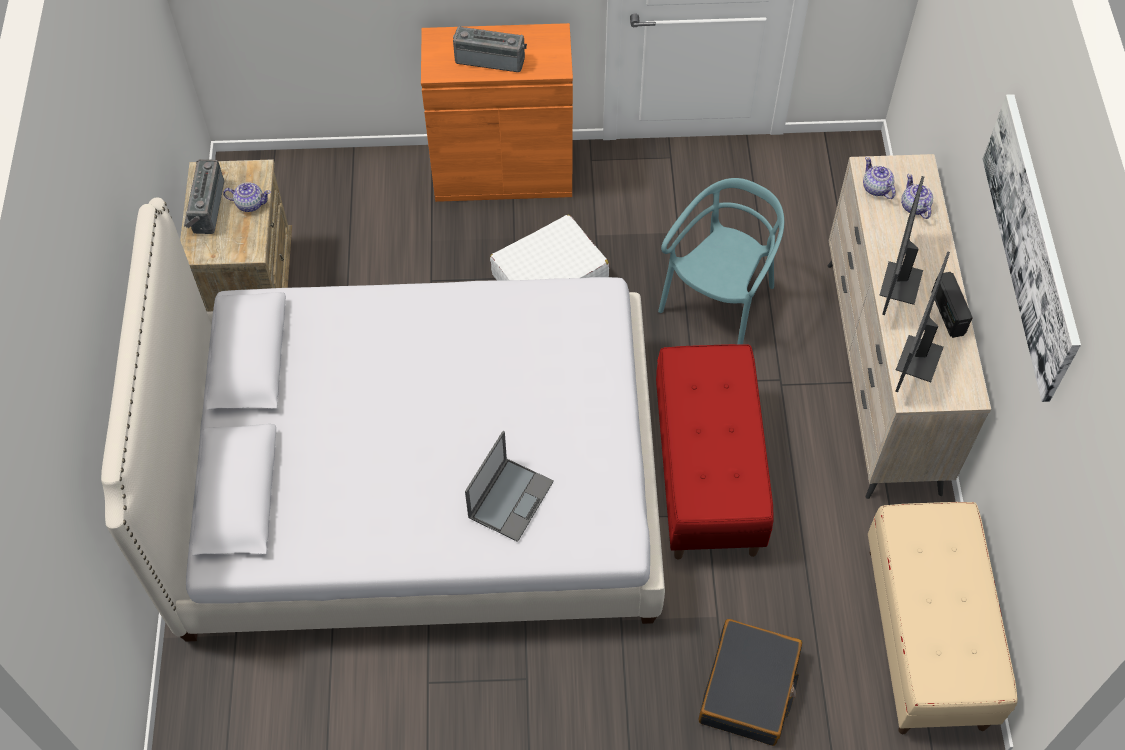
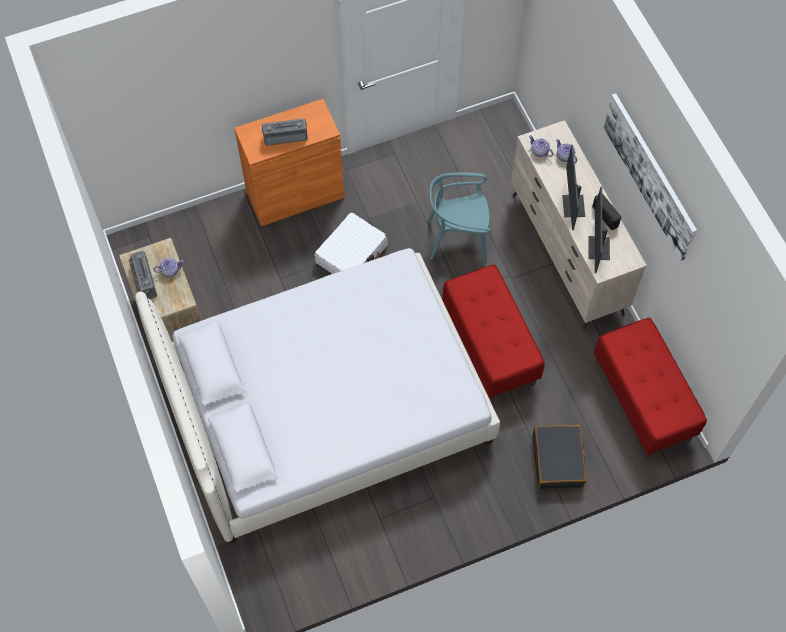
camera: 20 degrees left, 5 degrees up
laptop [465,431,554,542] -> none
turquoise chair [658,178,784,344] -> turquoise chair turned 105 degrees counterclockwise [428,173,491,263]
beige bench [868,502,1018,734] -> red bench [594,318,707,458]

